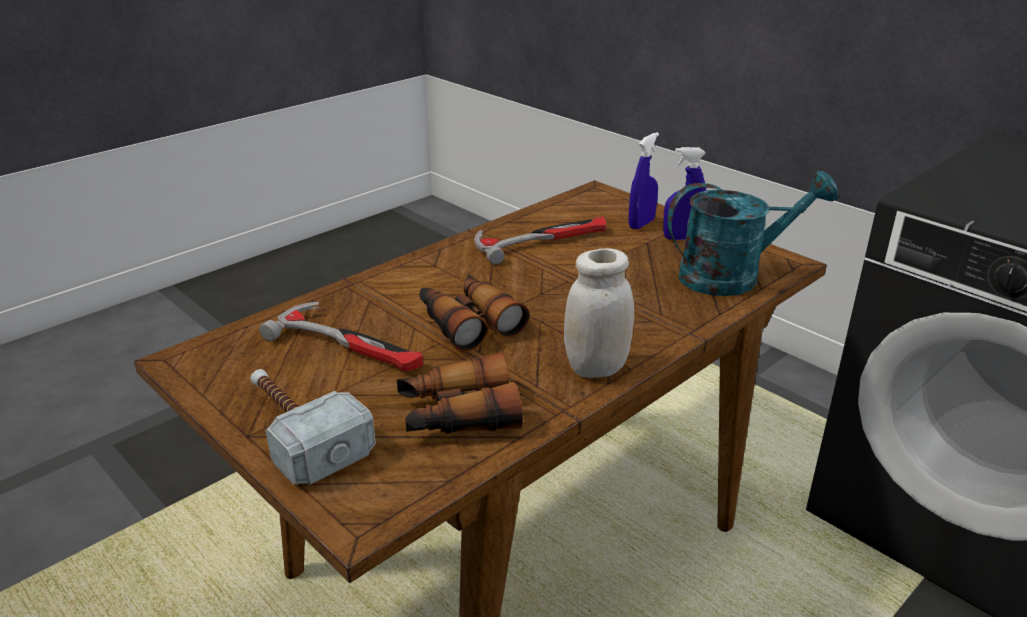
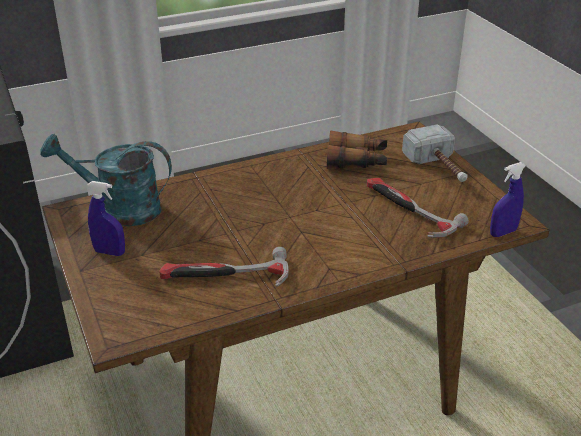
camera: 160 degrees left, 5 degrees up
binoculars [420,275,529,352] -> none
white jar [564,248,634,378] -> none
blue spray bottle [628,133,659,229] -> blue spray bottle moved to [490,162,526,237]

